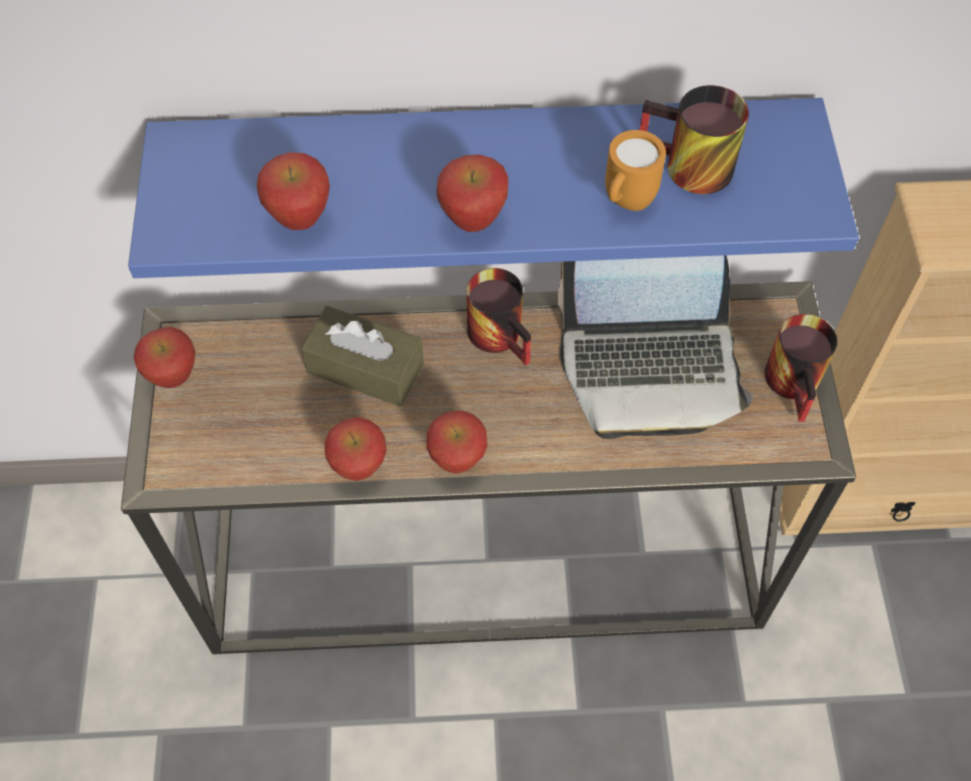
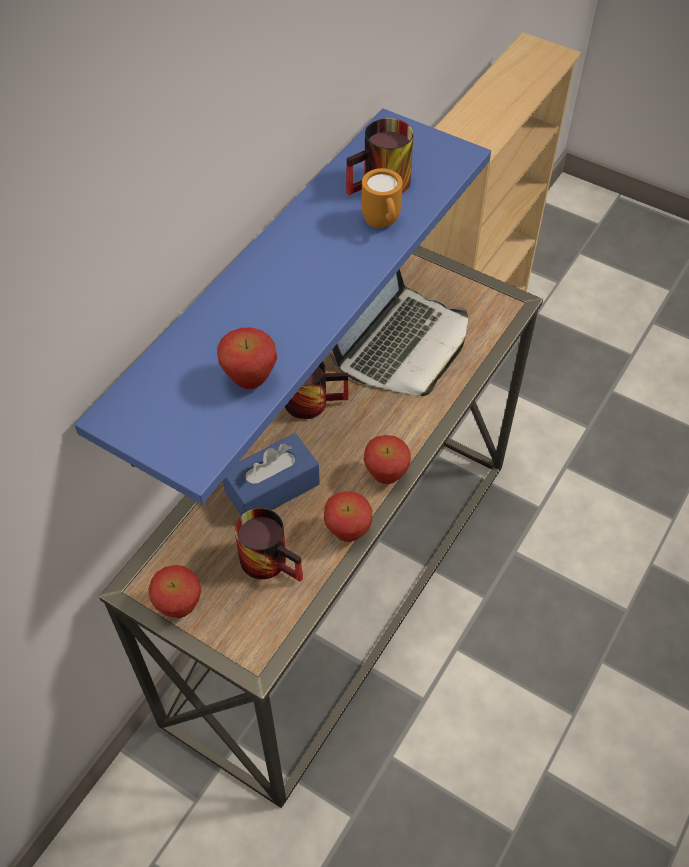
camera: 55 degrees left, 5 degrees down
brown tissue box [301,306,424,407] -> blue tissue box [223,433,320,515]
apple [437,154,508,232] -> none
mug [764,314,837,422] -> mug moved to [235,508,303,582]

